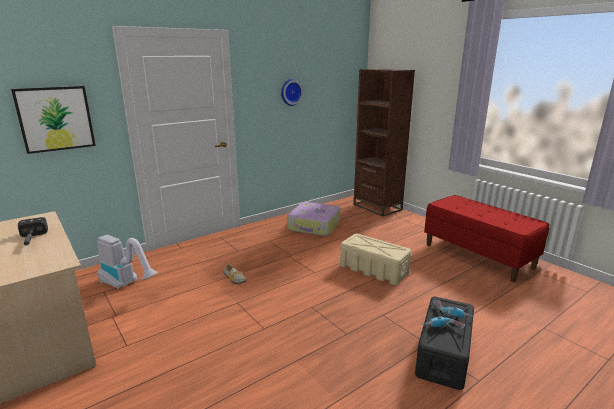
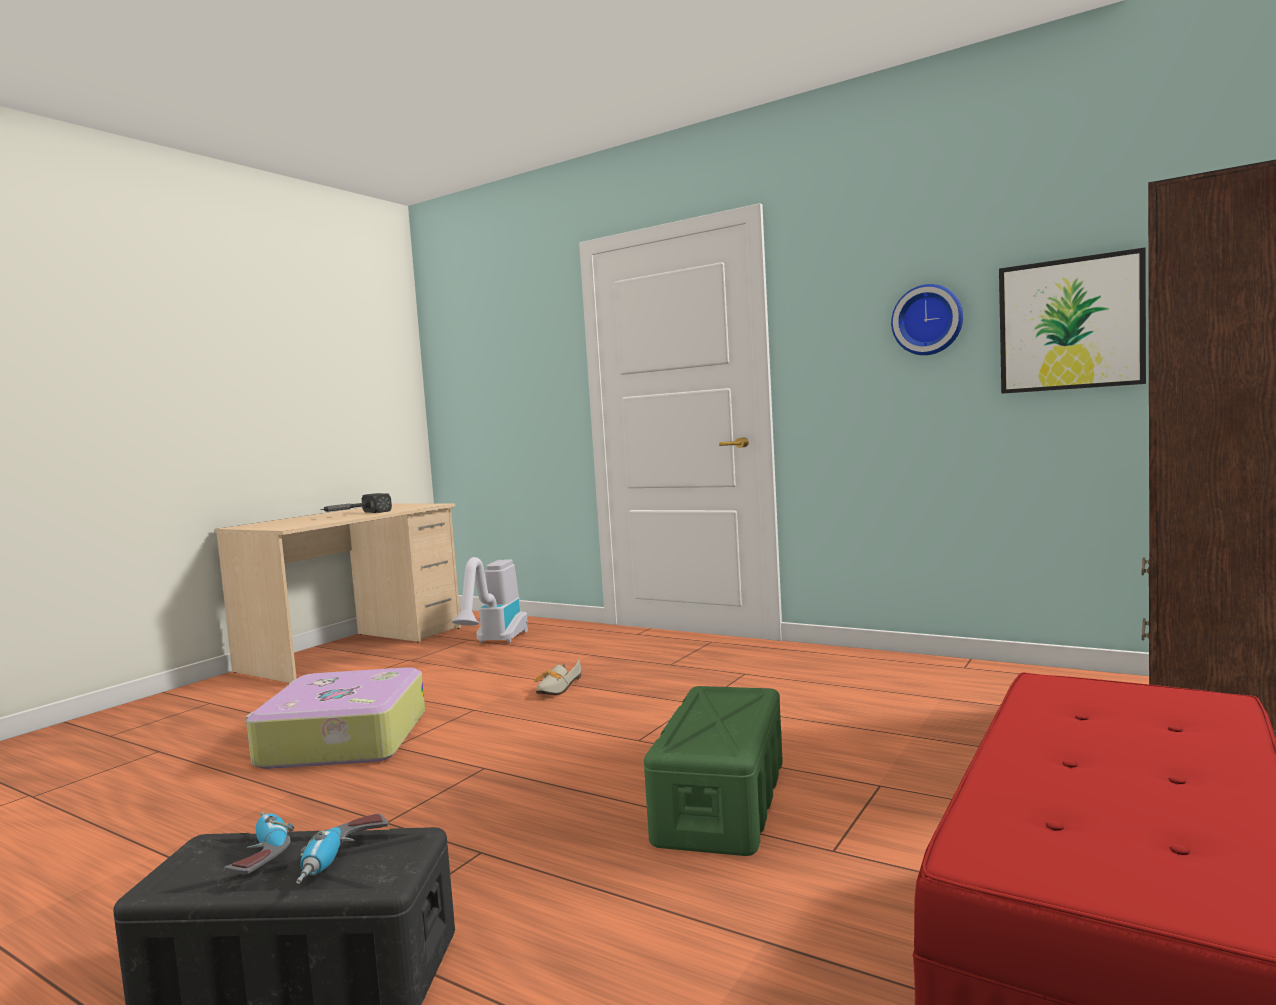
camera: 70 degrees right, 15 degrees down
picture [11,86,96,154] -> picture moved to [999,248,1146,394]
suitcase [287,202,341,236] -> suitcase moved to [246,667,425,769]
beige storage box [340,234,411,285] -> green storage box [644,686,783,856]

